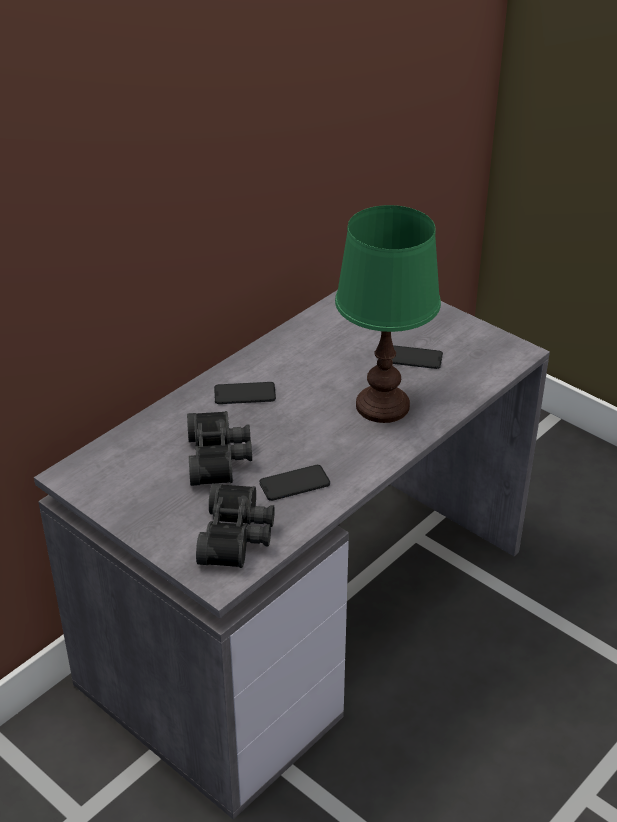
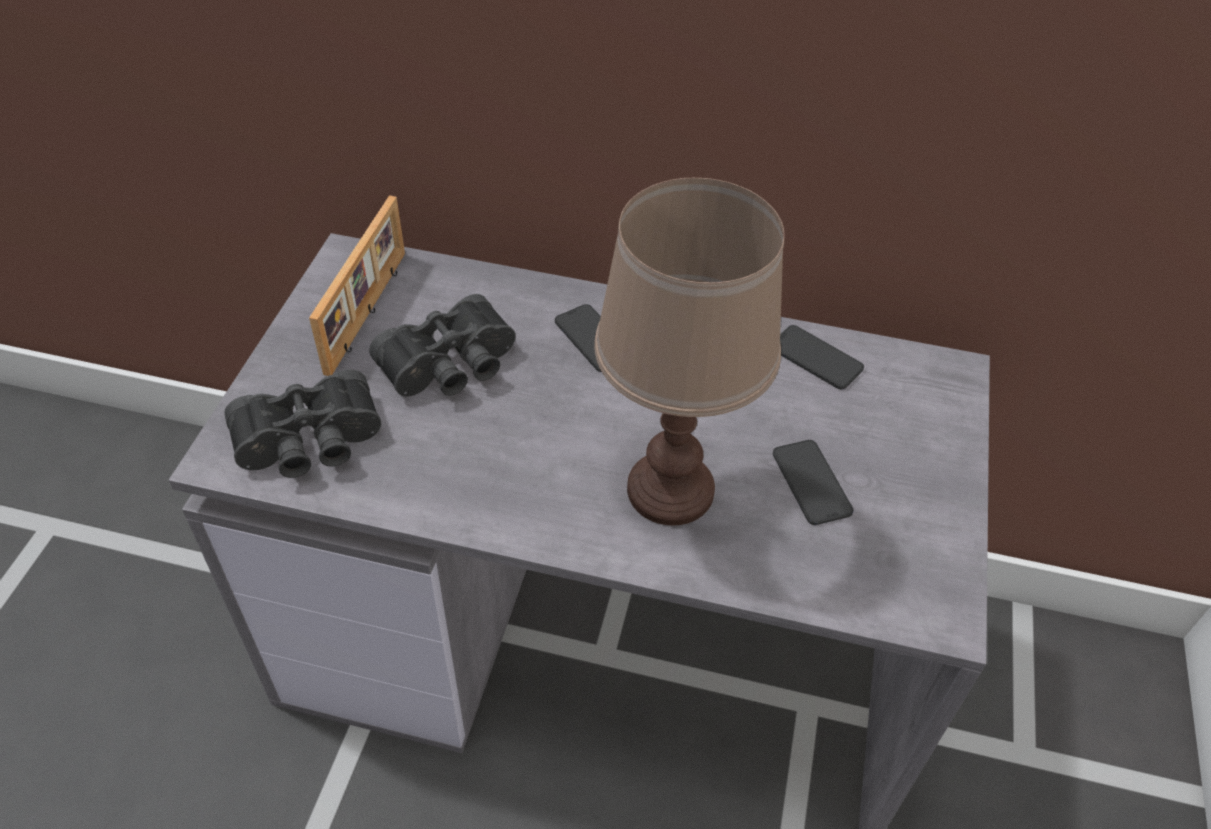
camera: 60 degrees right, 10 degrees up
phone [259,465,330,501] -> phone moved to [780,325,864,389]
green table lamp [335,205,441,423] -> brown table lamp [594,178,785,526]
none -> picture frame [309,195,405,376]

